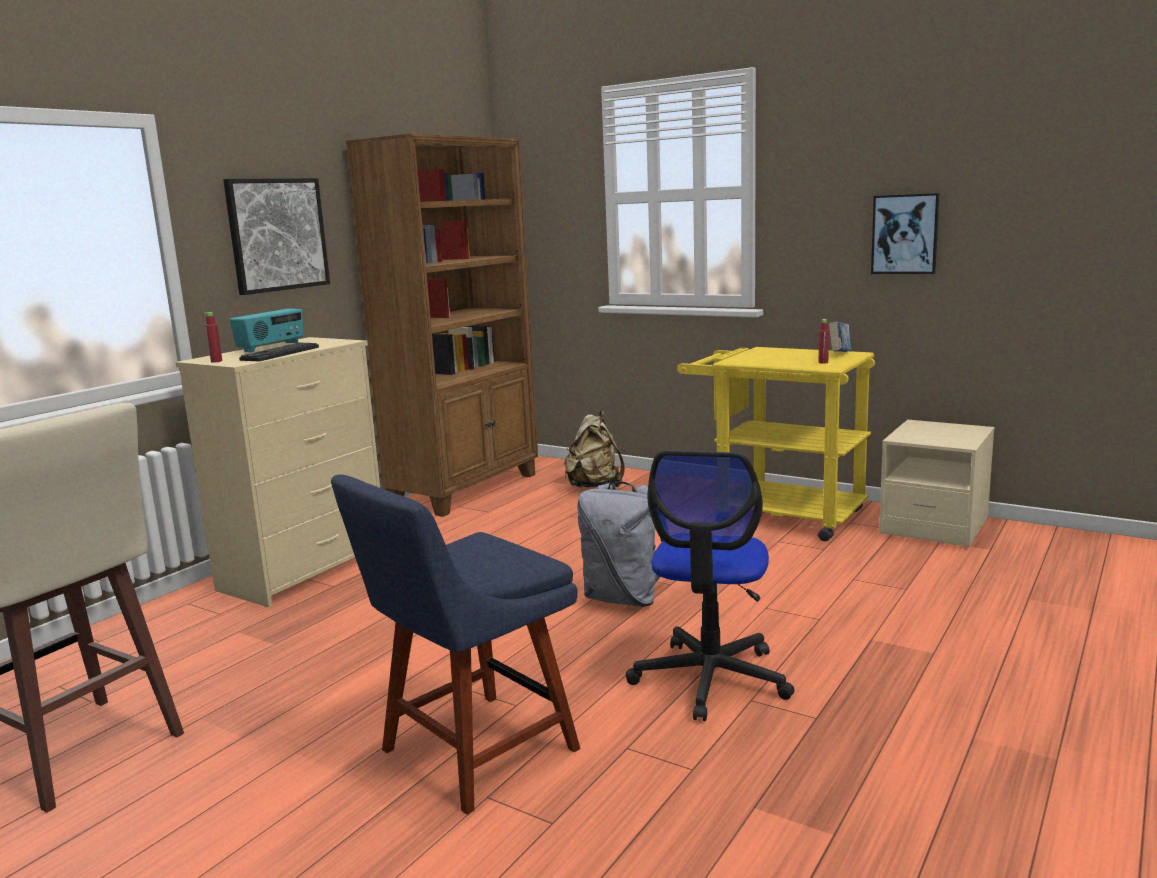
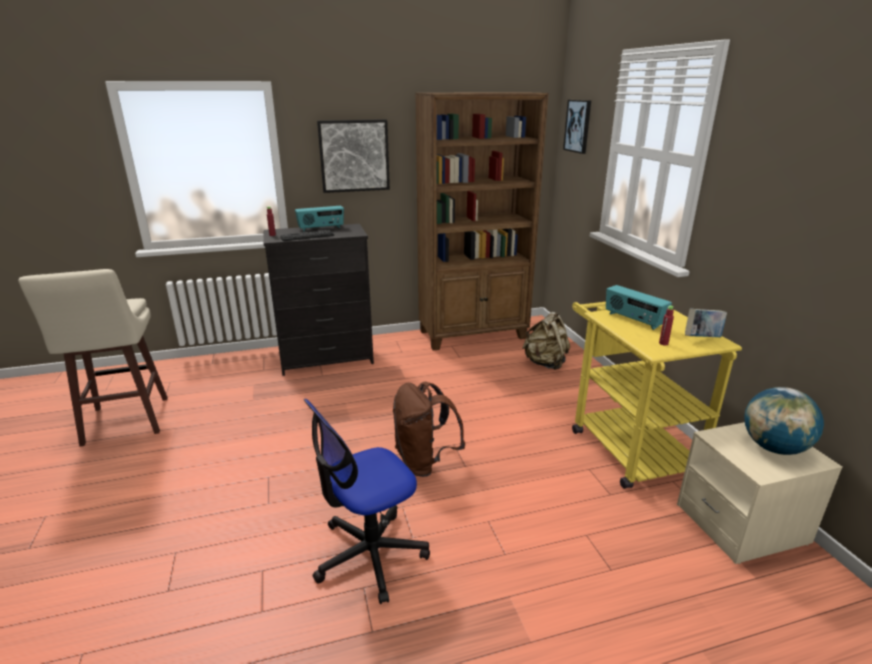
camera: 40 degrees right, 10 degrees up
beige dresser [175,337,380,608] -> black dresser [263,224,374,376]
blue chair [331,475,580,815] -> none
grey backpack [577,481,663,607] -> brown backpack [393,382,465,477]
picture [871,193,940,274] -> picture moved to [563,100,591,154]
none -> radio [606,285,672,330]
none -> globe [744,387,824,455]

